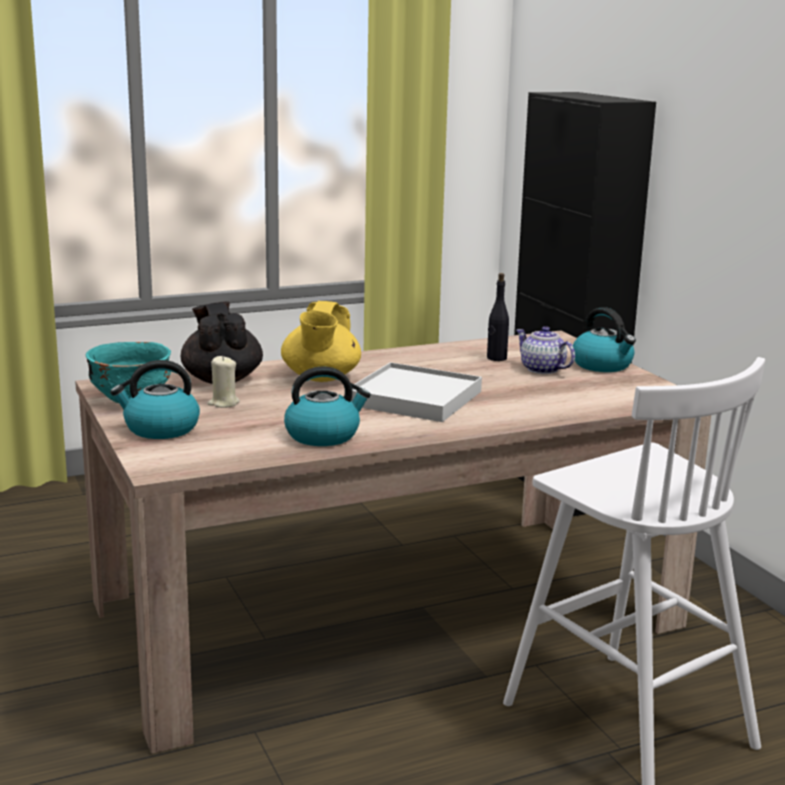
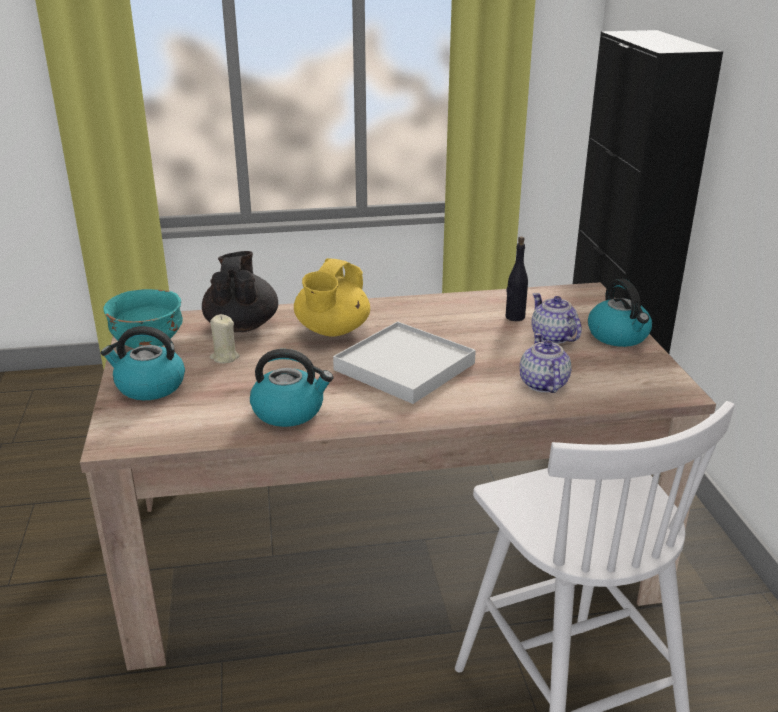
camera: 15 degrees right, 10 degrees up
none -> teapot [520,333,571,393]

